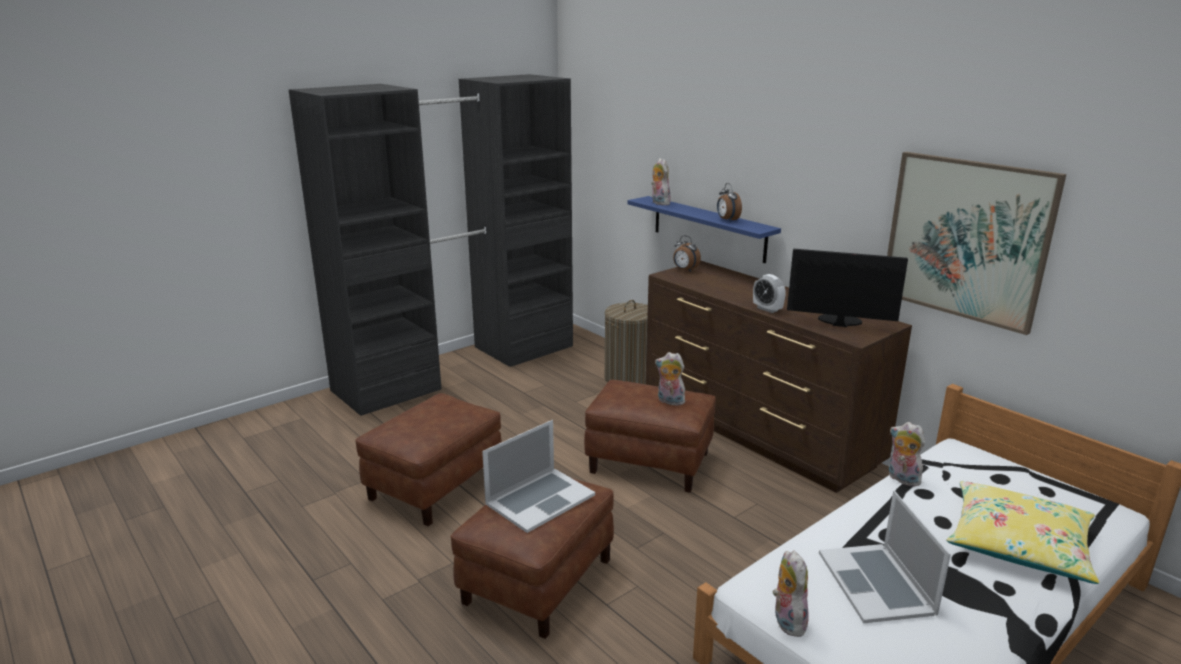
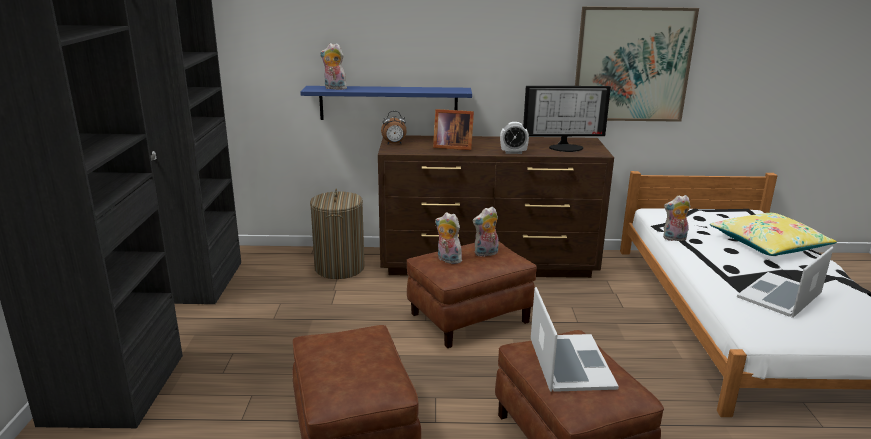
camera: 50 degrees left, 0 degrees up
alarm clock [717,183,742,222] -> none
plush toy [773,551,809,637] -> plush toy moved to [435,212,462,264]
monitor [787,249,908,327] -> monitor turned 150 degrees counterclockwise [523,86,611,152]
laptop [819,491,951,623] -> laptop turned 105 degrees clockwise [737,247,833,318]
none -> picture frame [433,109,474,150]

